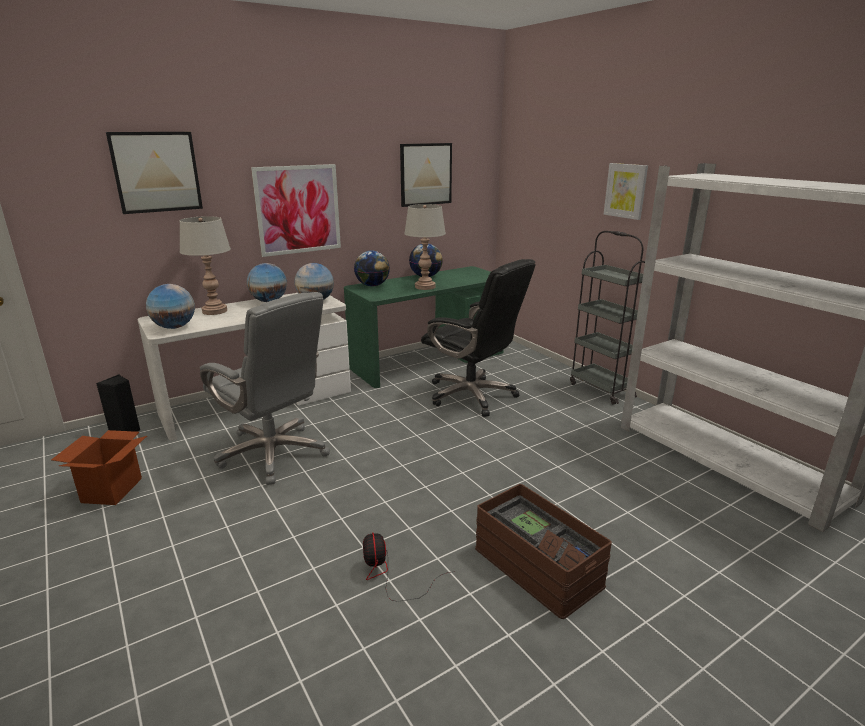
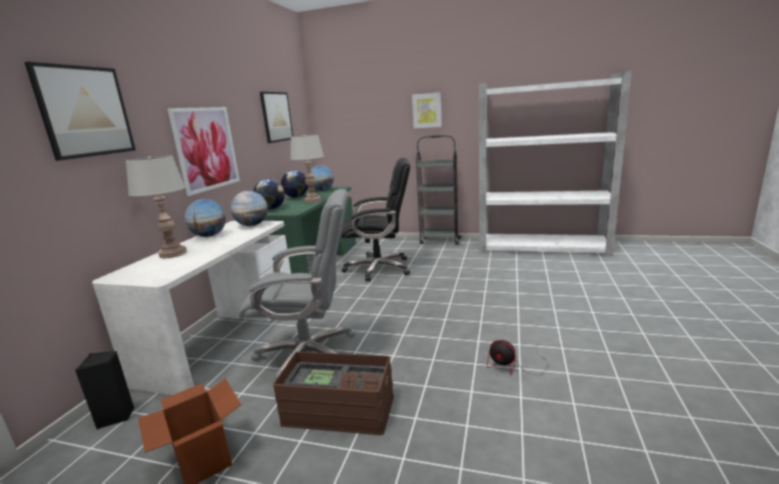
camera: 40 degrees left, 5 degrees down
globe [146,284,195,329] -> globe moved to [311,165,334,191]
brown storage box [475,484,612,619] -> brown storage box moved to [273,352,394,435]

